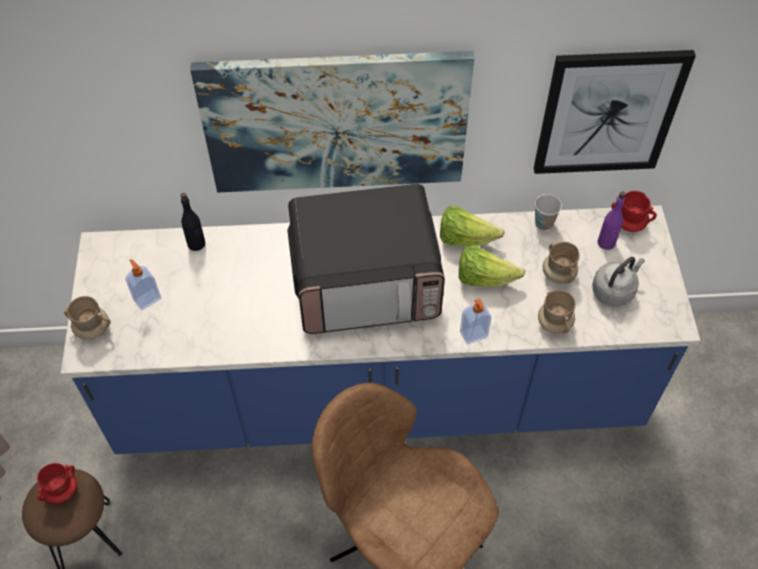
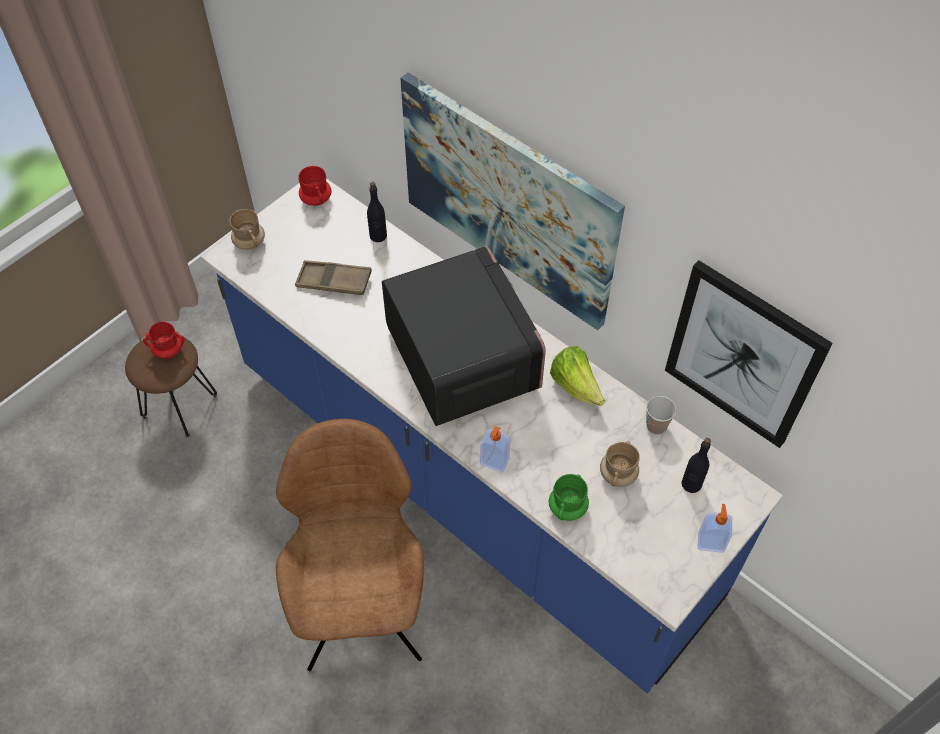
camera: 45 degrees right, 0 degrees up
soap dispenser [126,259,161,310] -> soap dispenser moved to [698,504,732,553]
microwave [288,184,445,334] -> microwave turned 150 degrees counterclockwise [382,246,546,426]
lettuce [459,245,525,287] -> none
beige mug [538,290,576,334] -> green mug [549,474,589,521]
grey kettle [592,257,645,307] -> none
purple bottle [597,192,626,250] -> black bottle [681,438,711,493]
red mug [611,191,657,232] -> red mug moved to [298,166,331,206]
none -> brown tray [295,260,372,295]

